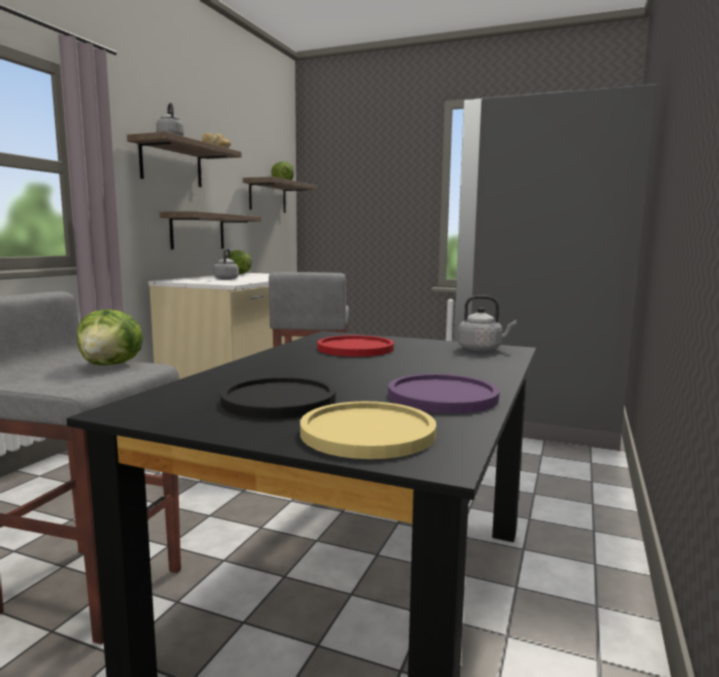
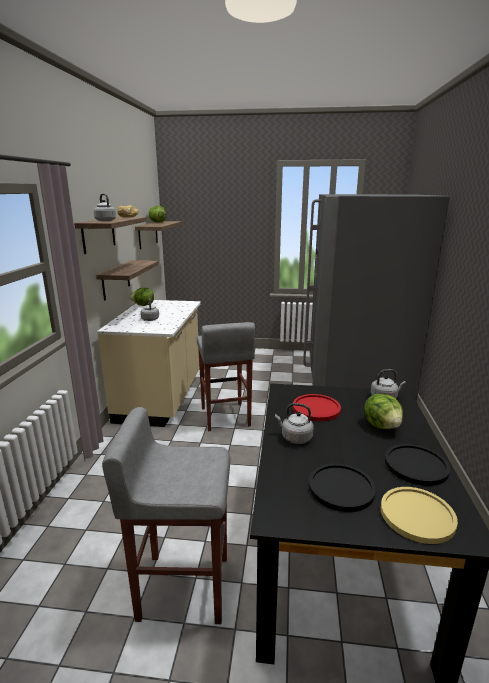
camera: 15 degrees left, 10 degrees up
lettuce [77,309,143,366] -> lettuce moved to [364,394,403,429]
purple plate [388,374,500,413] -> black plate [385,444,450,486]
none -> grey kettle [275,403,314,444]

